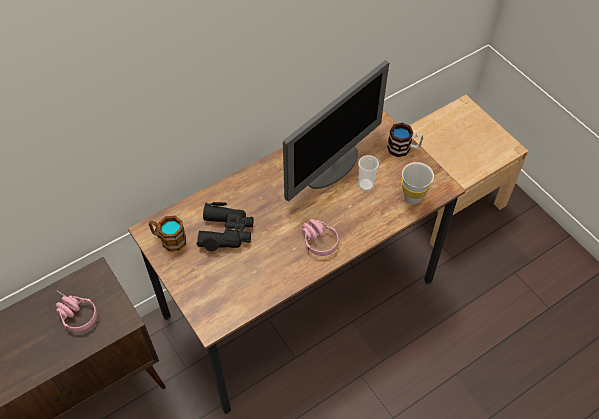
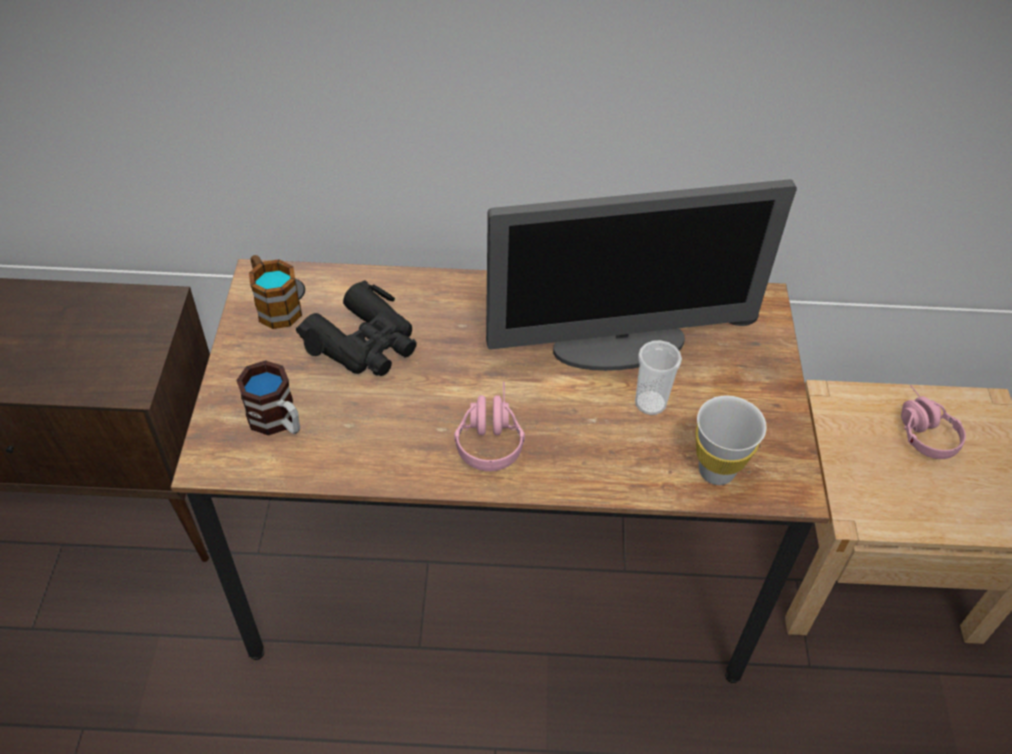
camera: 35 degrees right, 5 degrees down
pink headphones [56,291,97,331] -> pink headphones moved to [901,385,966,459]
mug [387,123,423,157] -> mug moved to [236,360,300,435]

